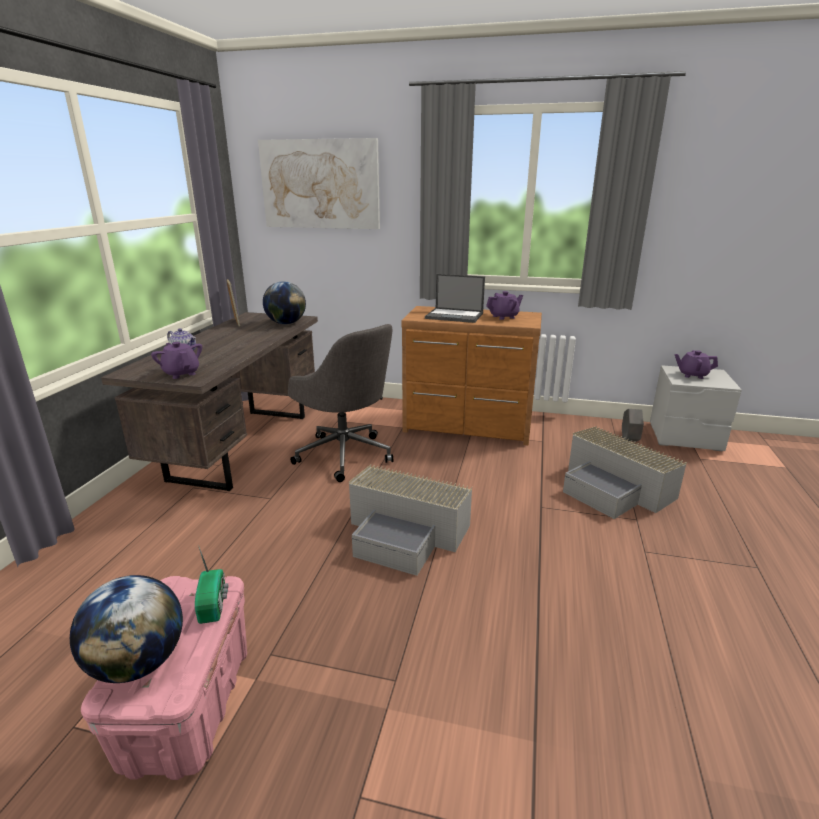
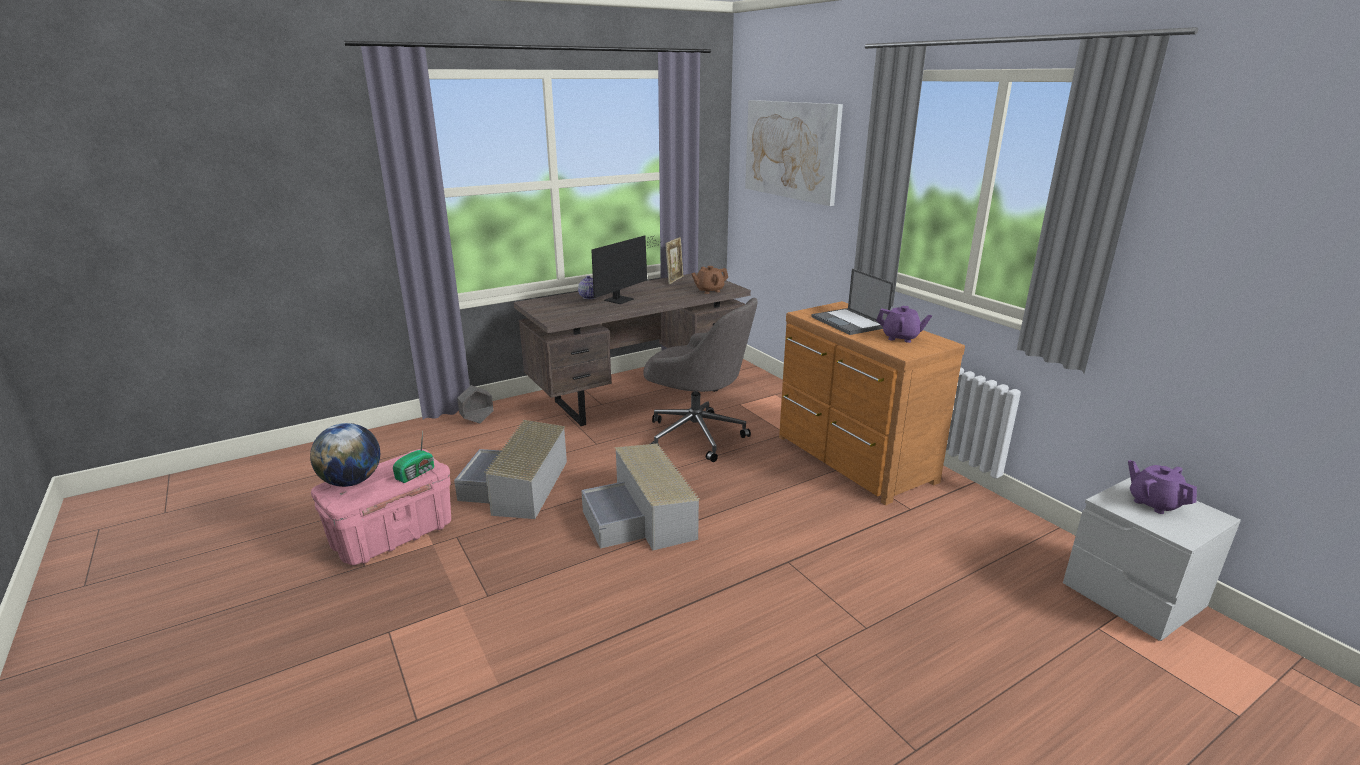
camera: 45 degrees right, 0 degrees up
purple teapot [151,342,202,379] -> none
globe [263,281,306,324] -> brown teapot [691,266,728,294]
grey office chair [288,324,393,482] -> grey office chair turned 60 degrees counterclockwise [643,298,758,462]
grey storage box [563,426,687,519] -> grey storage box moved to [454,420,567,519]
grey planter [622,409,644,442] -> grey planter moved to [457,385,494,423]
none -> monitor [591,235,660,304]

